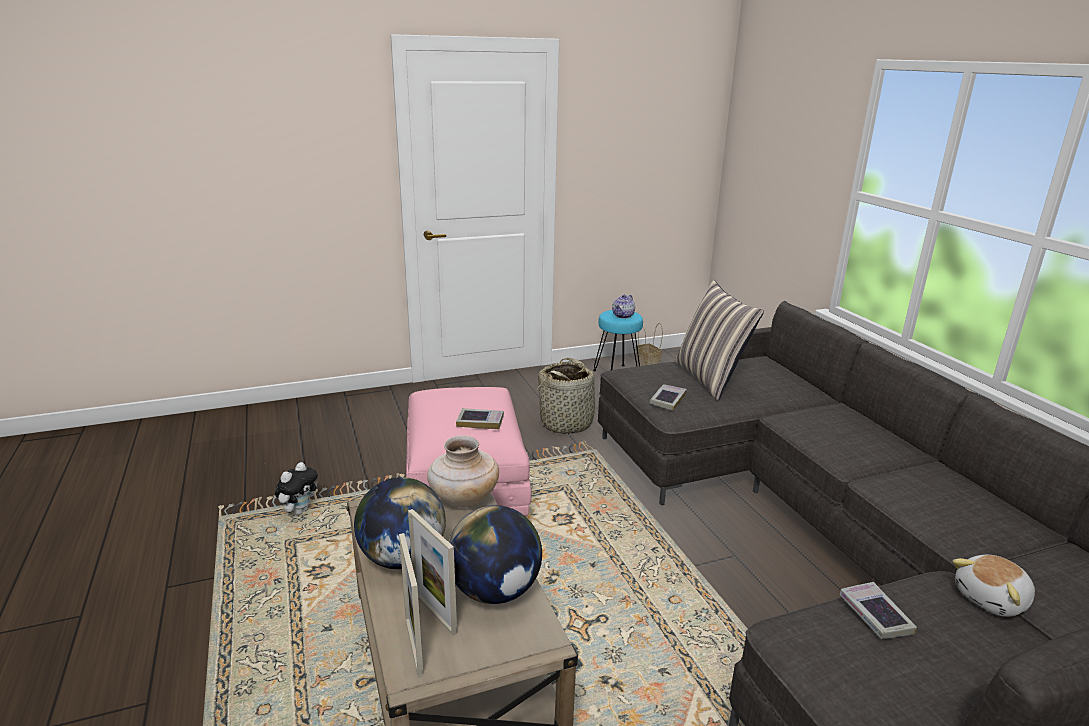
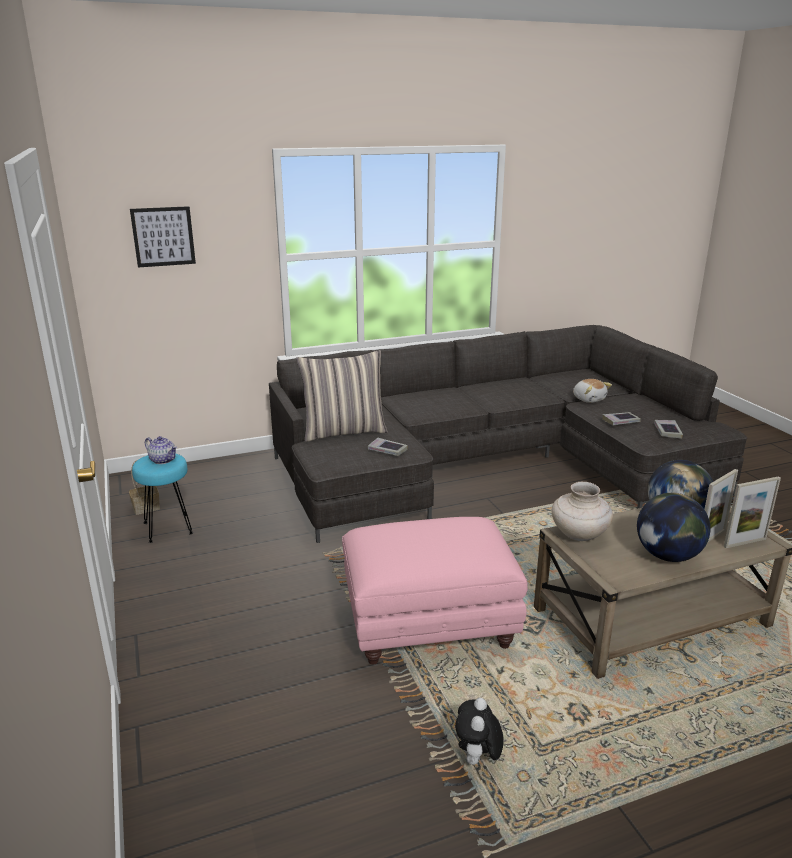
camera: 90 degrees left, 0 degrees up
plush toy [275,462,318,515] -> plush toy turned 105 degrees counterclockwise [455,698,504,765]
book [456,408,504,429] -> book moved to [654,420,683,439]
basket [535,358,599,434] -> none
none -> picture [130,206,196,267]

